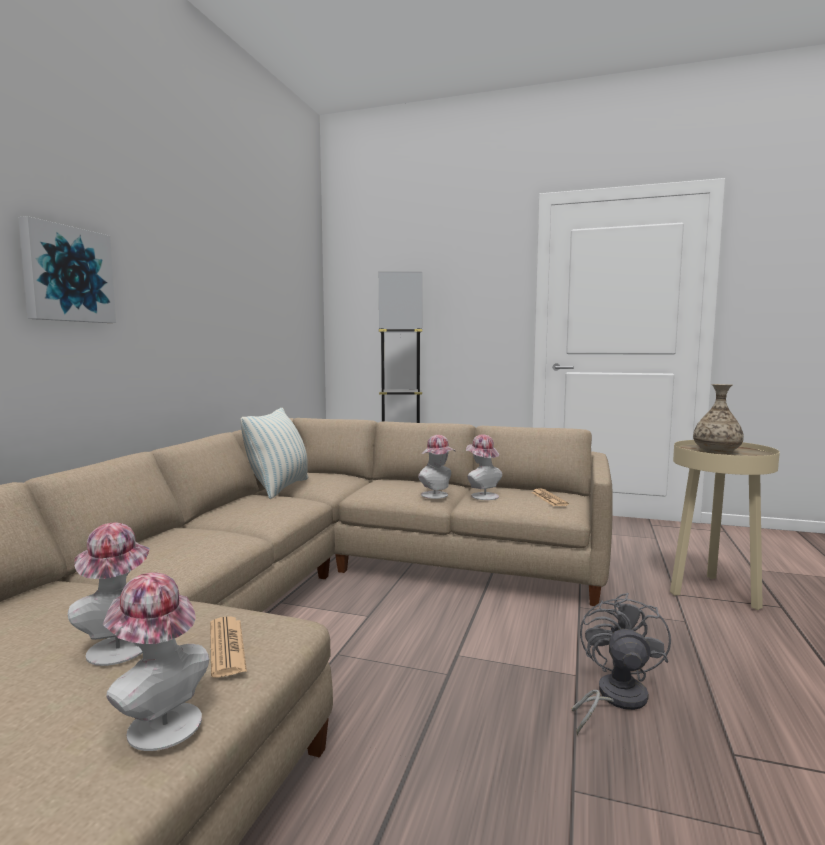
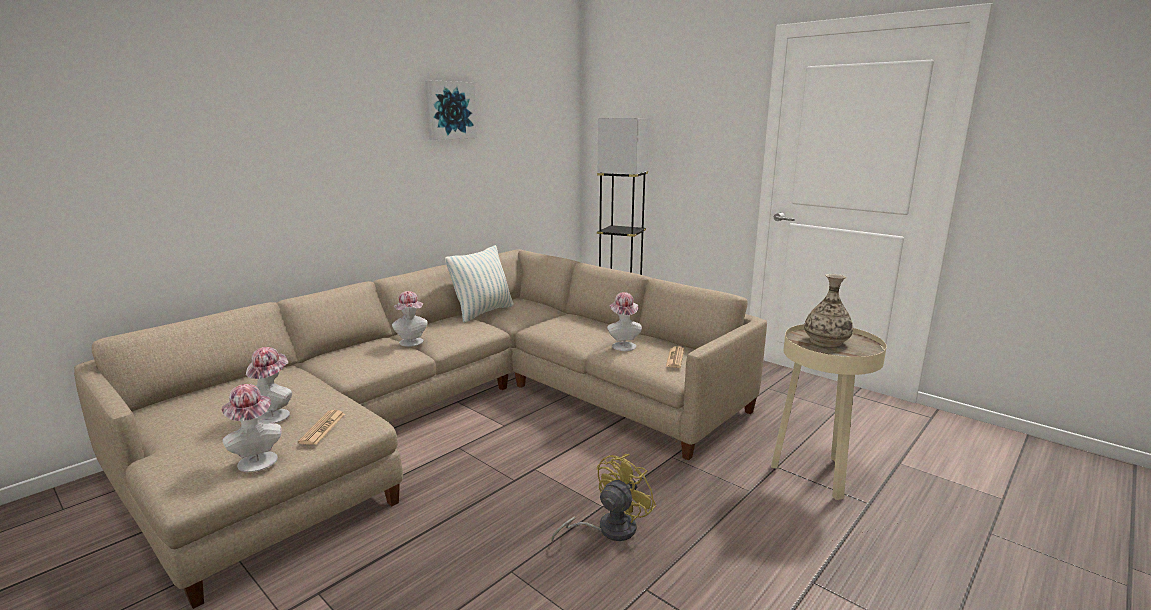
camera: 25 degrees right, 10 degrees up
picture [18,216,116,323] -> picture moved to [425,80,477,140]
hat [418,435,456,499] -> hat moved to [392,291,428,347]
grey fan [572,593,671,735] -> yellow fan [551,454,656,543]

